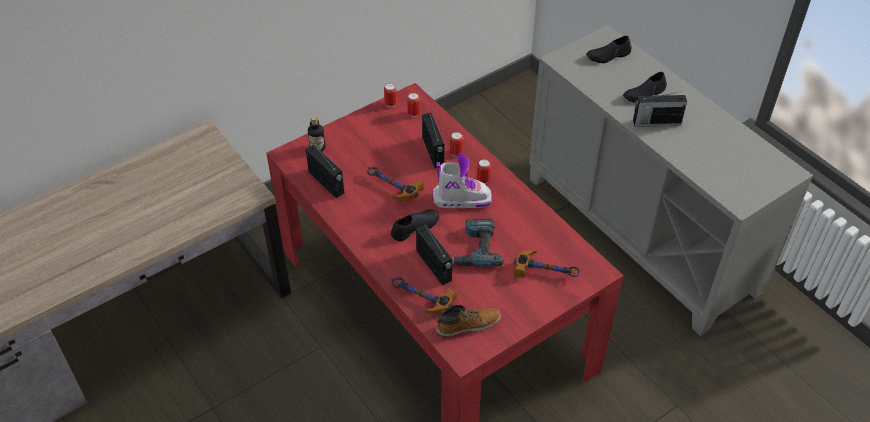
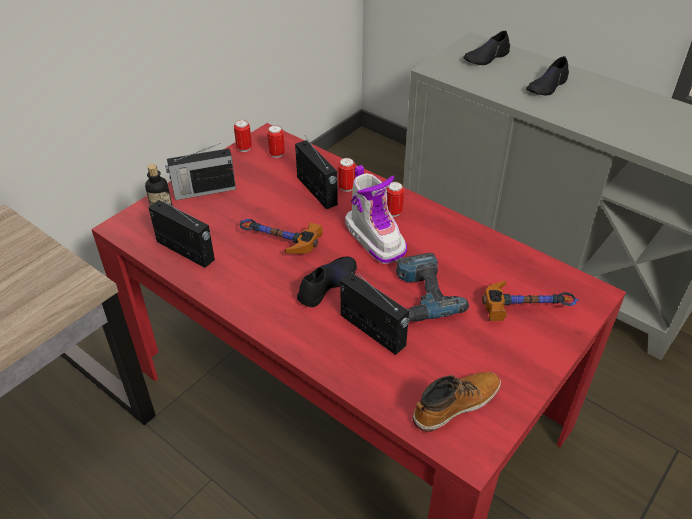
camera: 15 degrees left, 5 degrees down
hammer [391,277,457,314] -> none
boot [432,153,492,208] -> boot turned 75 degrees clockwise [345,165,407,264]
radio [633,91,687,127] -> radio moved to [165,143,236,200]

